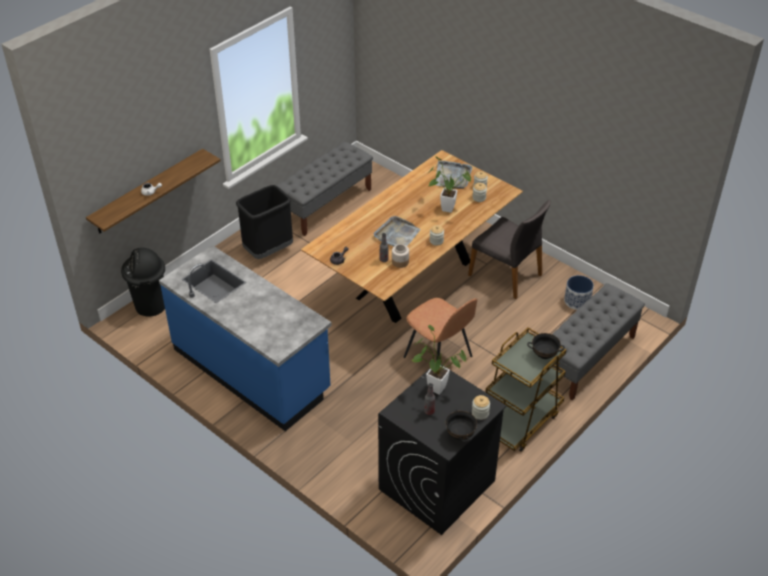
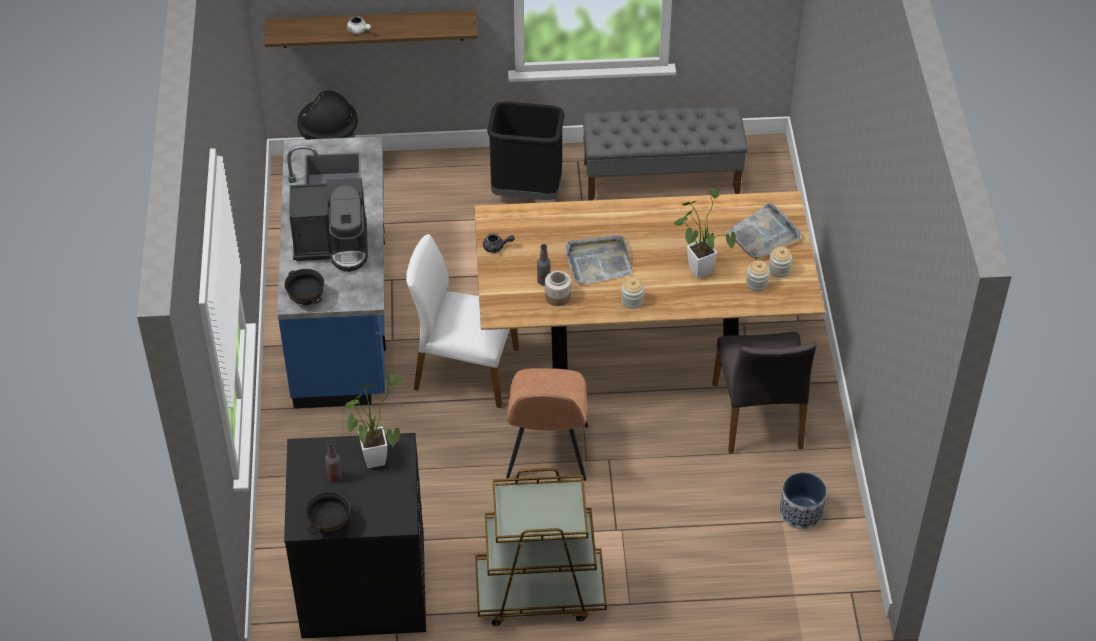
camera: 45 degrees right, 5 degrees up
jar [472,395,490,420] -> none
black bowl [527,333,565,359] -> black bowl moved to [284,269,324,305]
grey bench [552,283,645,401] -> none
none -> coffee machine [289,178,368,272]
none -> white chair [406,234,519,408]

